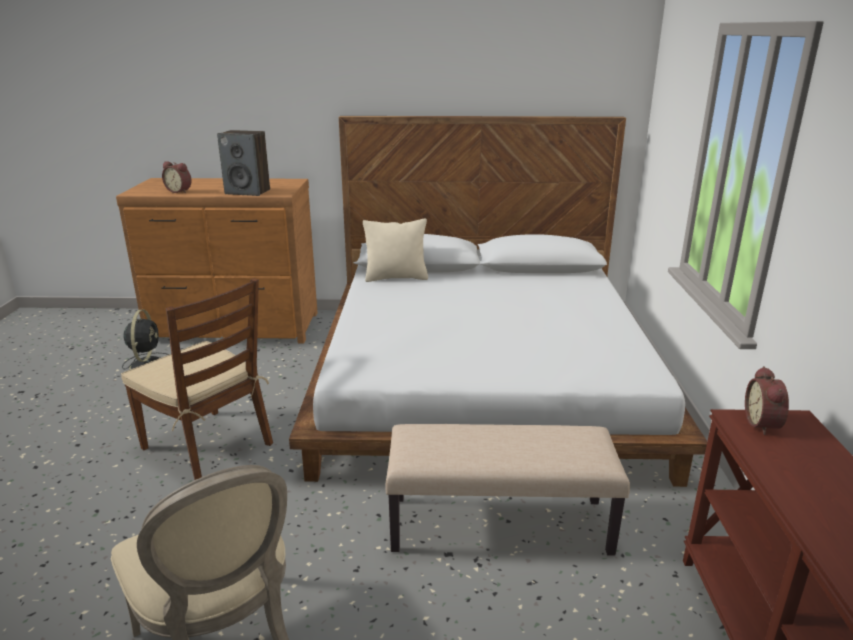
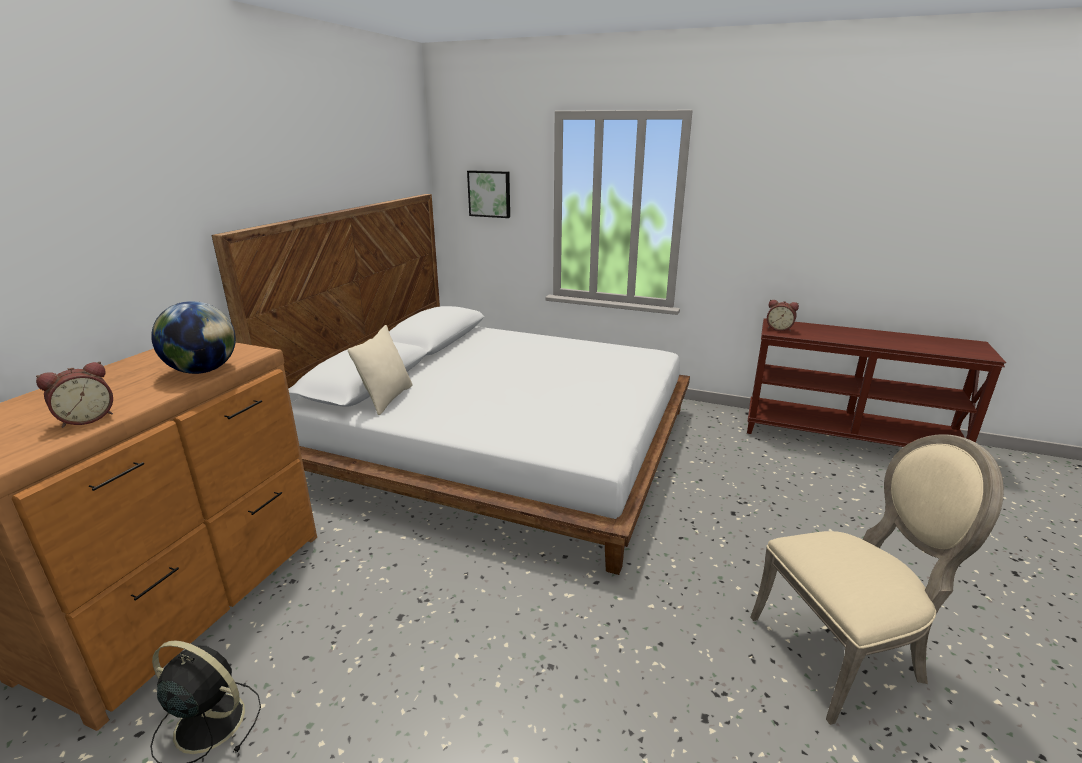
camera: 70 degrees left, 0 degrees up
brown chair [121,278,273,480] -> none
speaker [217,130,270,196] -> globe [151,301,236,374]
beige bench [385,424,630,556] -> none
none -> picture [467,170,510,218]

